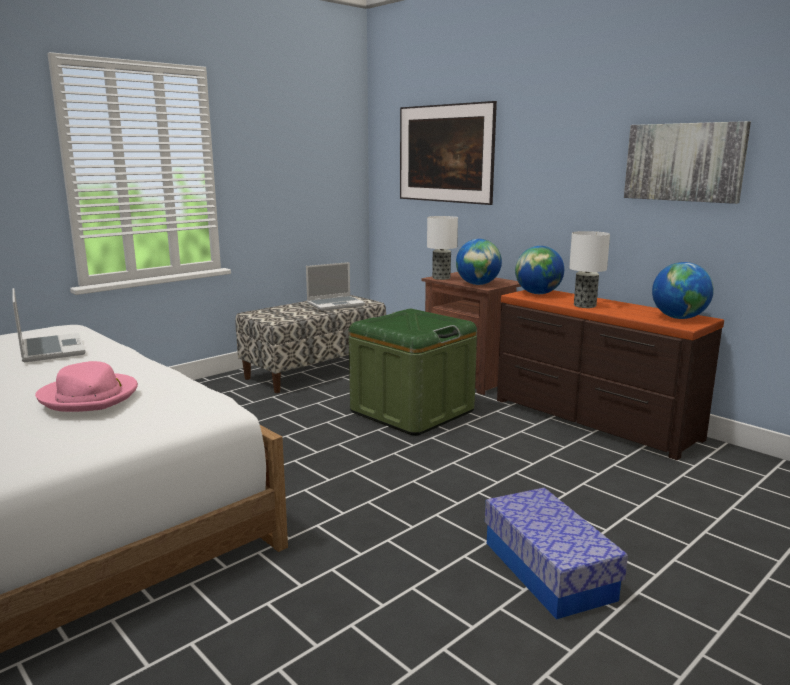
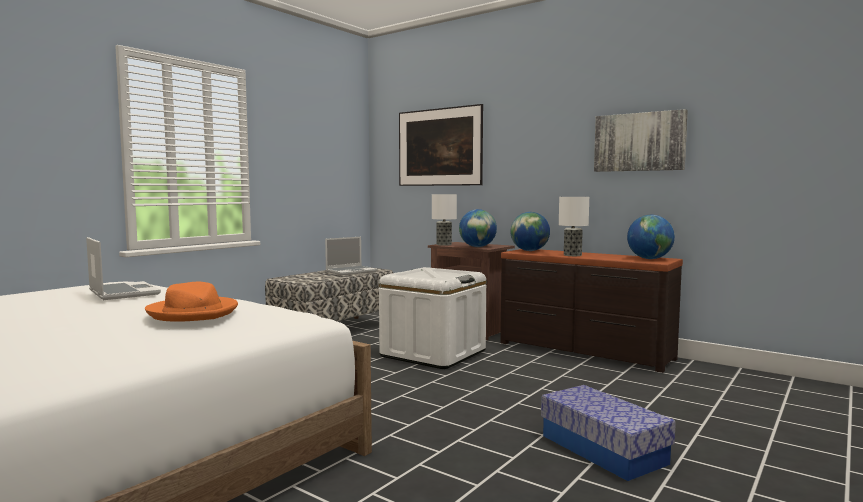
camera: 10 degrees left, 10 degrees down
pink hat [35,361,138,412] -> orange hat [145,282,238,322]
green storage box [349,309,477,436] -> white storage box [379,267,486,369]

